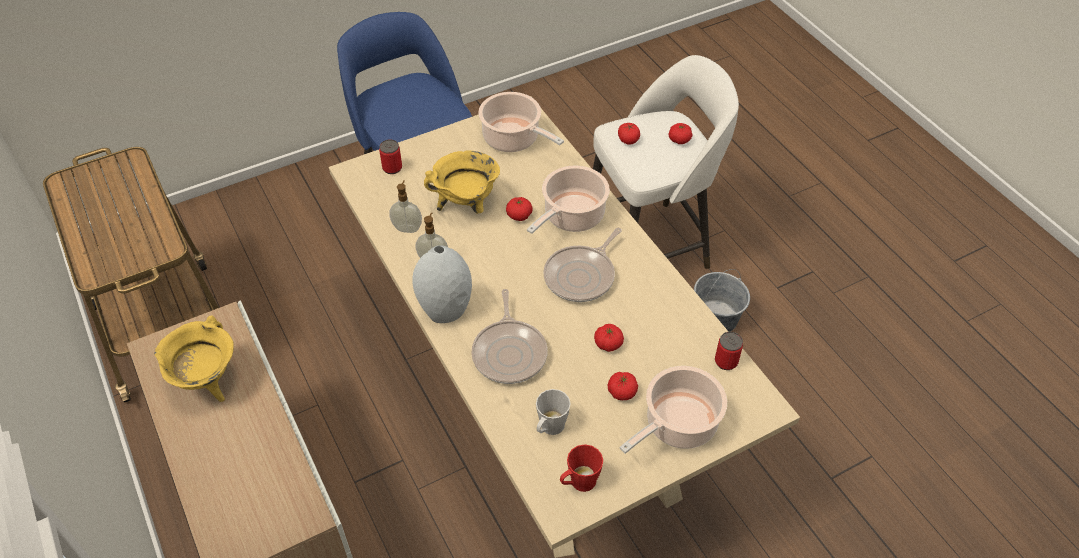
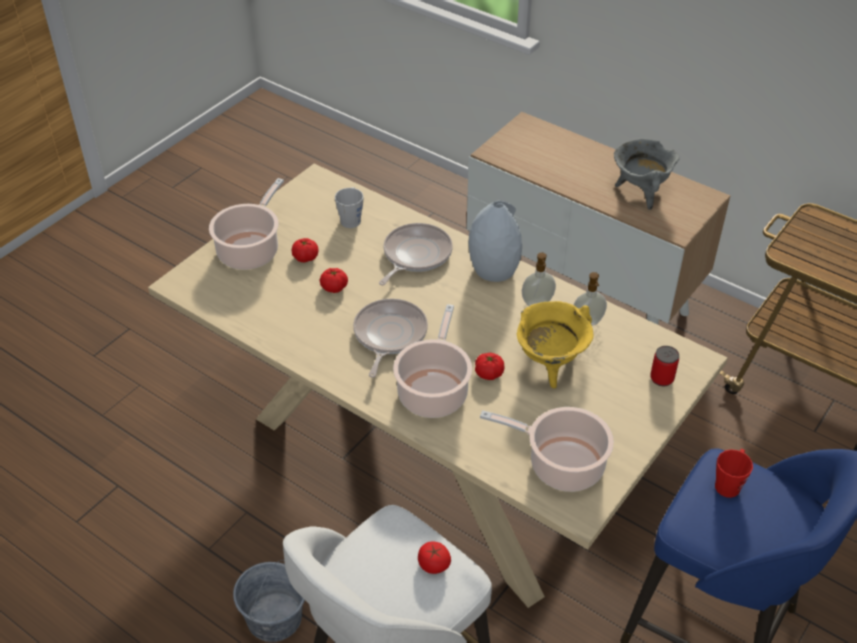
camera: 155 degrees right, 5 degrees down
yellow cooking pot [154,315,234,402] -> grey cooking pot [614,138,680,210]
frying pan [472,289,548,384] -> frying pan turned 60 degrees clockwise [379,223,453,285]
red mug [560,444,603,492] -> red mug moved to [715,449,753,498]
tomato [669,123,692,144] -> none
can [715,332,743,370] -> none

